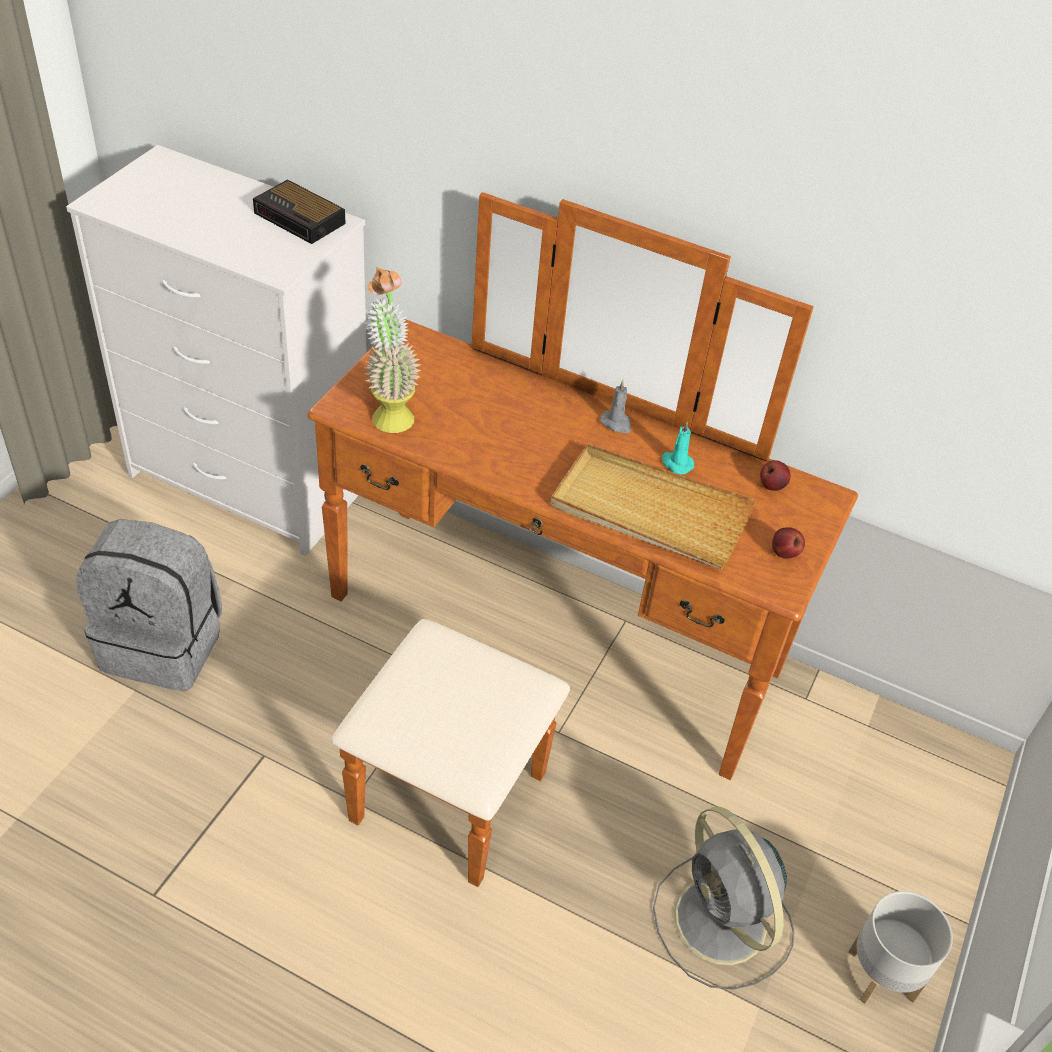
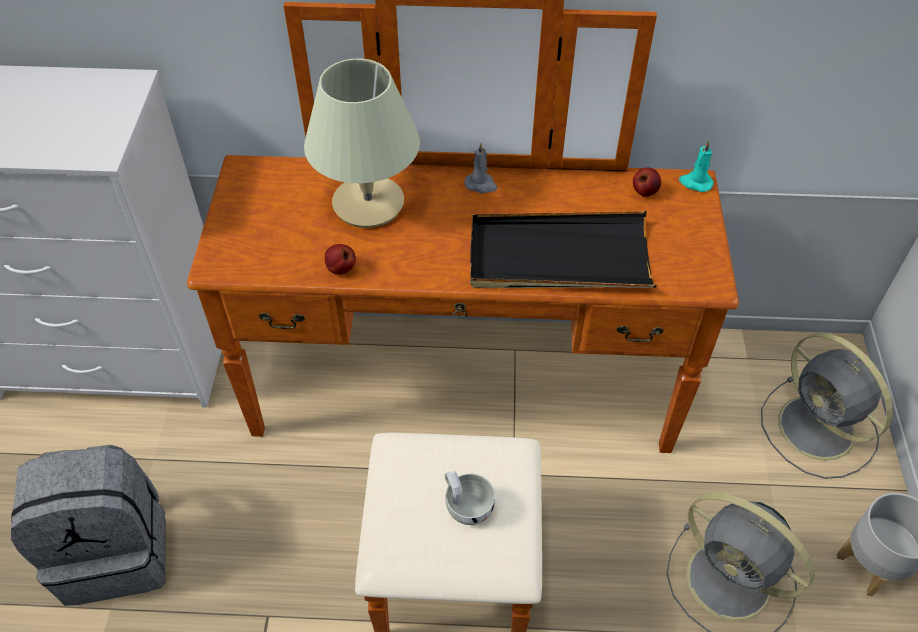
camera: 20 degrees left, 5 degrees up
alarm clock [253,179,346,244] -> none
potted plant [365,267,422,433] -> none
beige tray [551,444,756,569] -> black tray [470,211,657,288]
turquoise candle [662,422,694,474] -> turquoise candle moved to [679,141,714,192]
apple [772,527,805,559] -> apple moved to [325,244,356,274]
none -> beige table lamp [304,58,420,228]
none -> white cup [445,471,495,525]
none -> grey fan [761,333,893,479]

